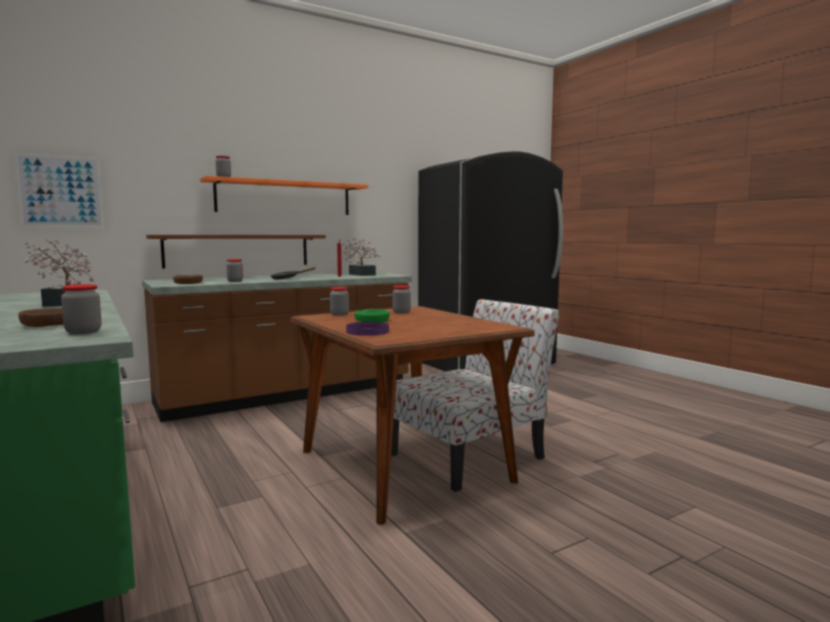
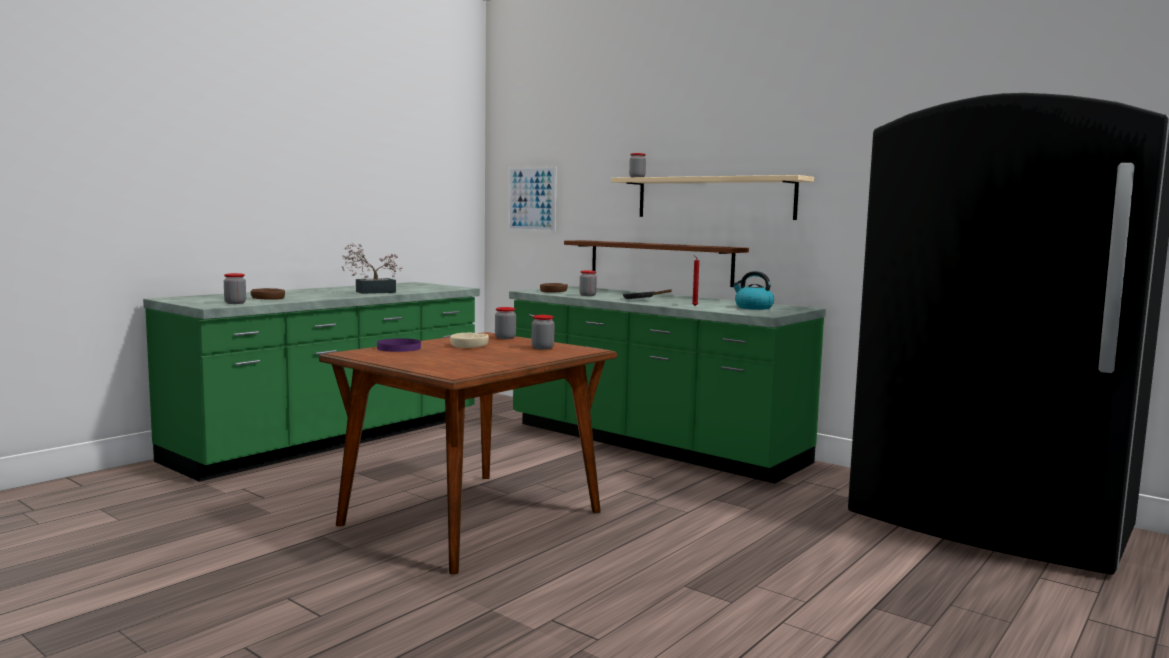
camera: 70 degrees right, 0 degrees up
brown counter [142,272,412,422] -> green counter [509,286,826,484]
orange shelf [200,176,368,215] -> beige shelf [611,175,814,220]
potted plant [341,238,380,276] -> kettle [732,271,774,310]
green bowl [355,309,390,322] -> beige bowl [450,333,489,348]
chair [391,299,559,492] -> none

